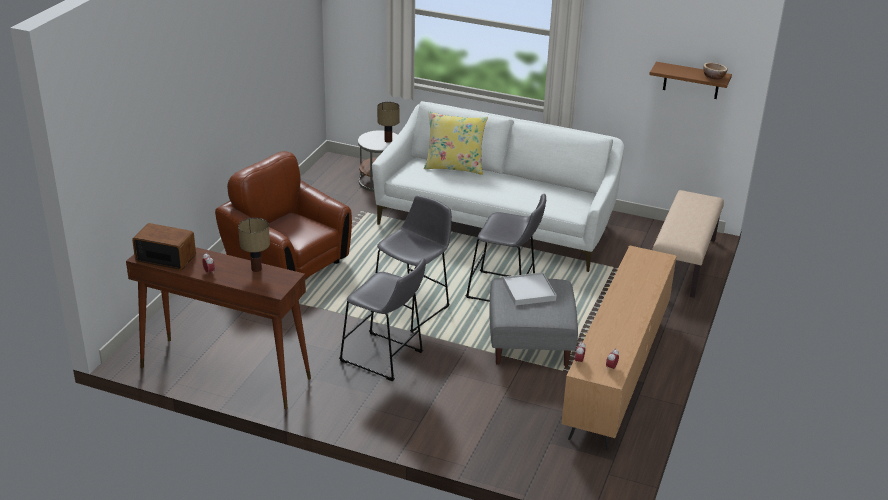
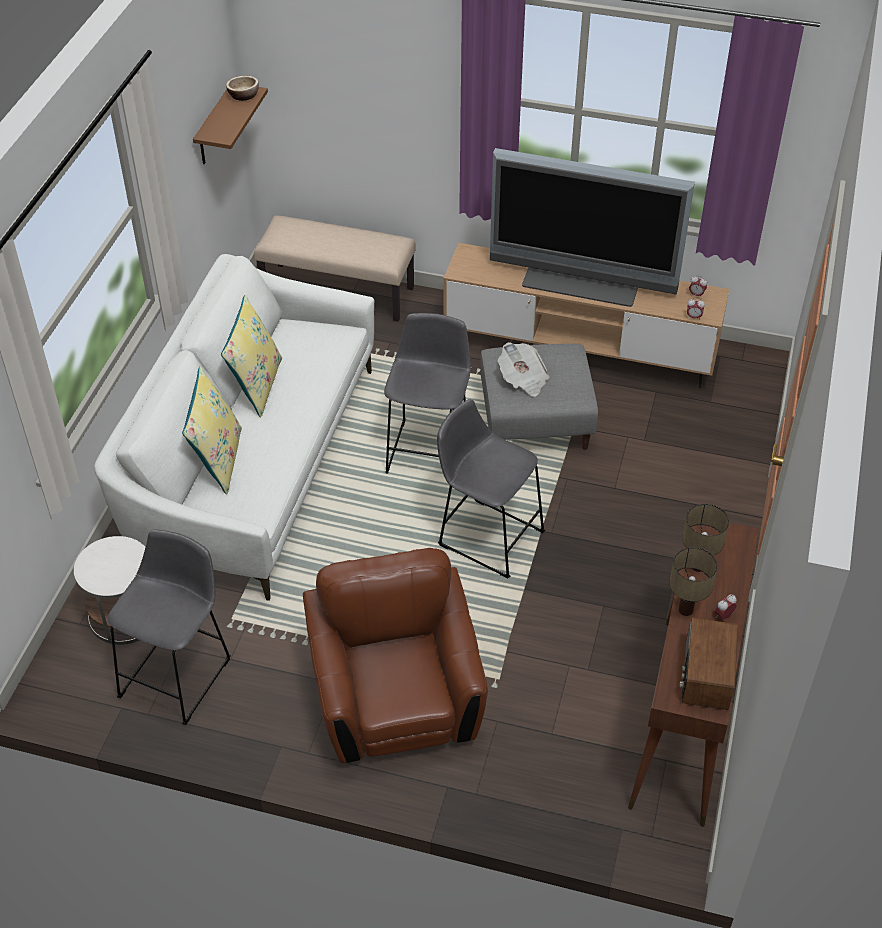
camera: 95 degrees left, 15 degrees up
brown armchair [215,151,352,278] -> brown armchair turned 135 degrees clockwise [303,548,488,763]
grey stool [339,258,426,382] -> grey stool moved to [107,529,231,725]
table lamp [377,102,400,143] -> table lamp moved to [669,547,717,616]
white tray [503,272,556,306] -> newspaper [498,342,549,397]
none -> yellow pillow [221,295,282,417]
none -> television [490,148,695,307]

